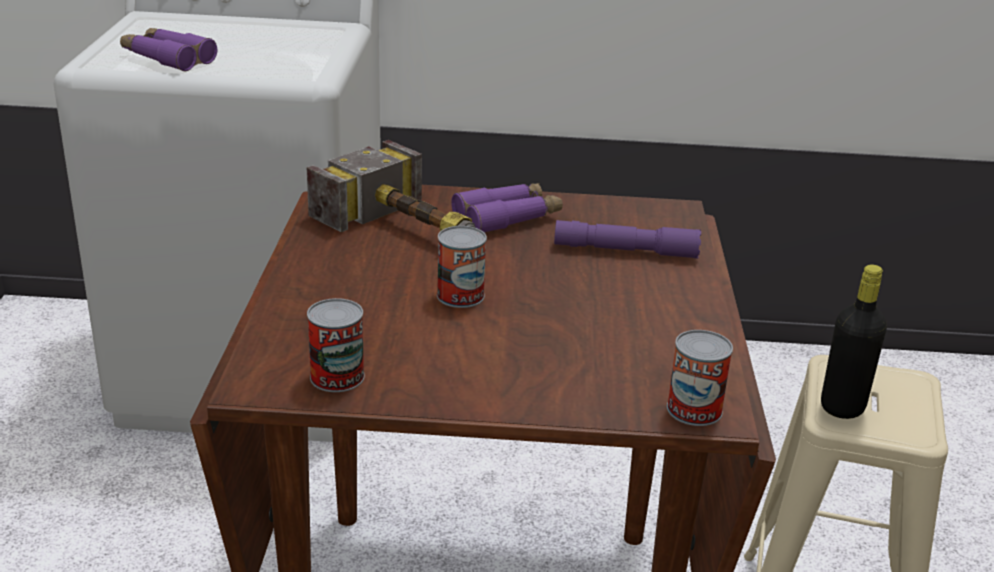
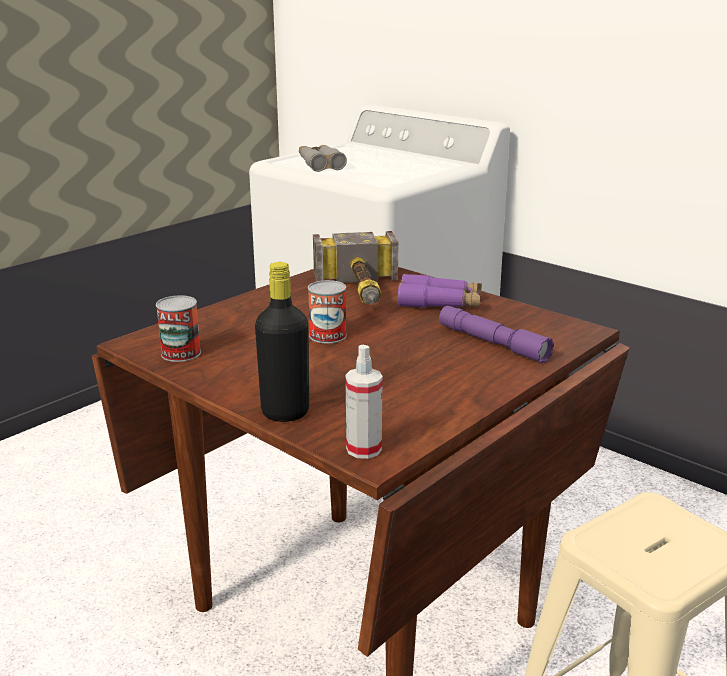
camera: 40 degrees right, 5 degrees down
purple binoculars [120,28,217,71] -> grey binoculars [299,145,347,172]
can [667,330,733,426] -> spray bottle [346,345,383,459]
black bottle [821,265,887,419] -> black bottle moved to [255,262,309,422]

